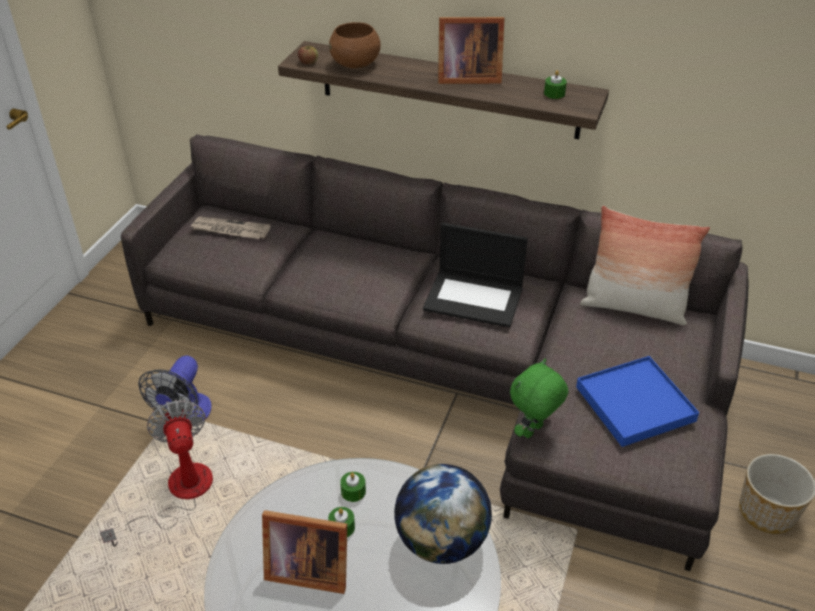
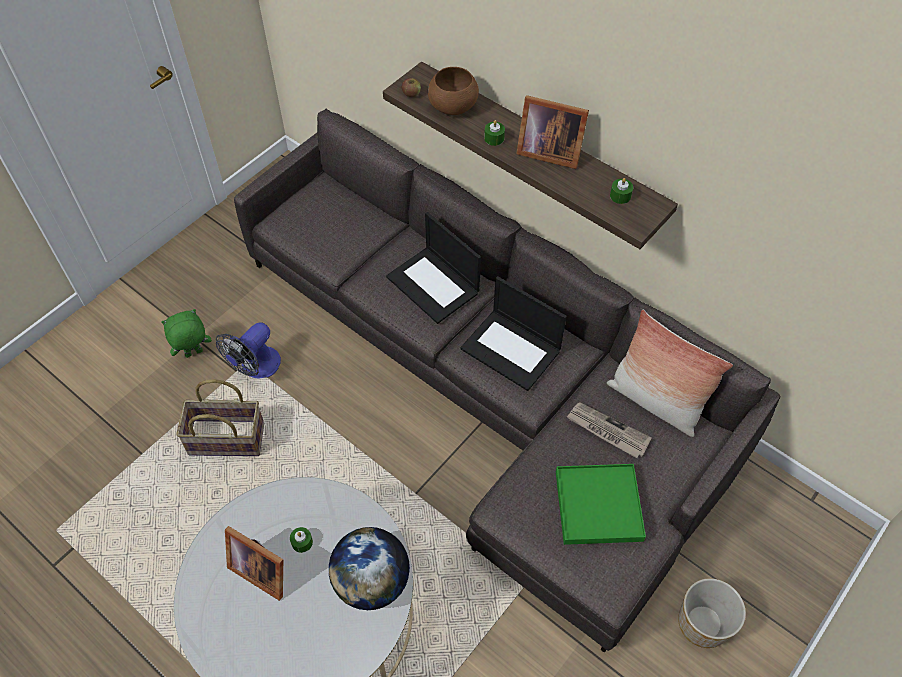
camera: 20 degrees right, 15 degrees up
fan [100,399,213,547] -> basket [176,379,264,456]
newspaper [191,217,270,239] -> newspaper moved to [567,402,652,458]
green candle [340,472,366,502] -> green candle moved to [484,120,505,146]
green plush toy [510,359,569,438] -> green plush toy moved to [161,309,212,358]
blue tray [576,356,699,447] -> green tray [556,464,646,545]
none -> laptop [386,212,481,324]

